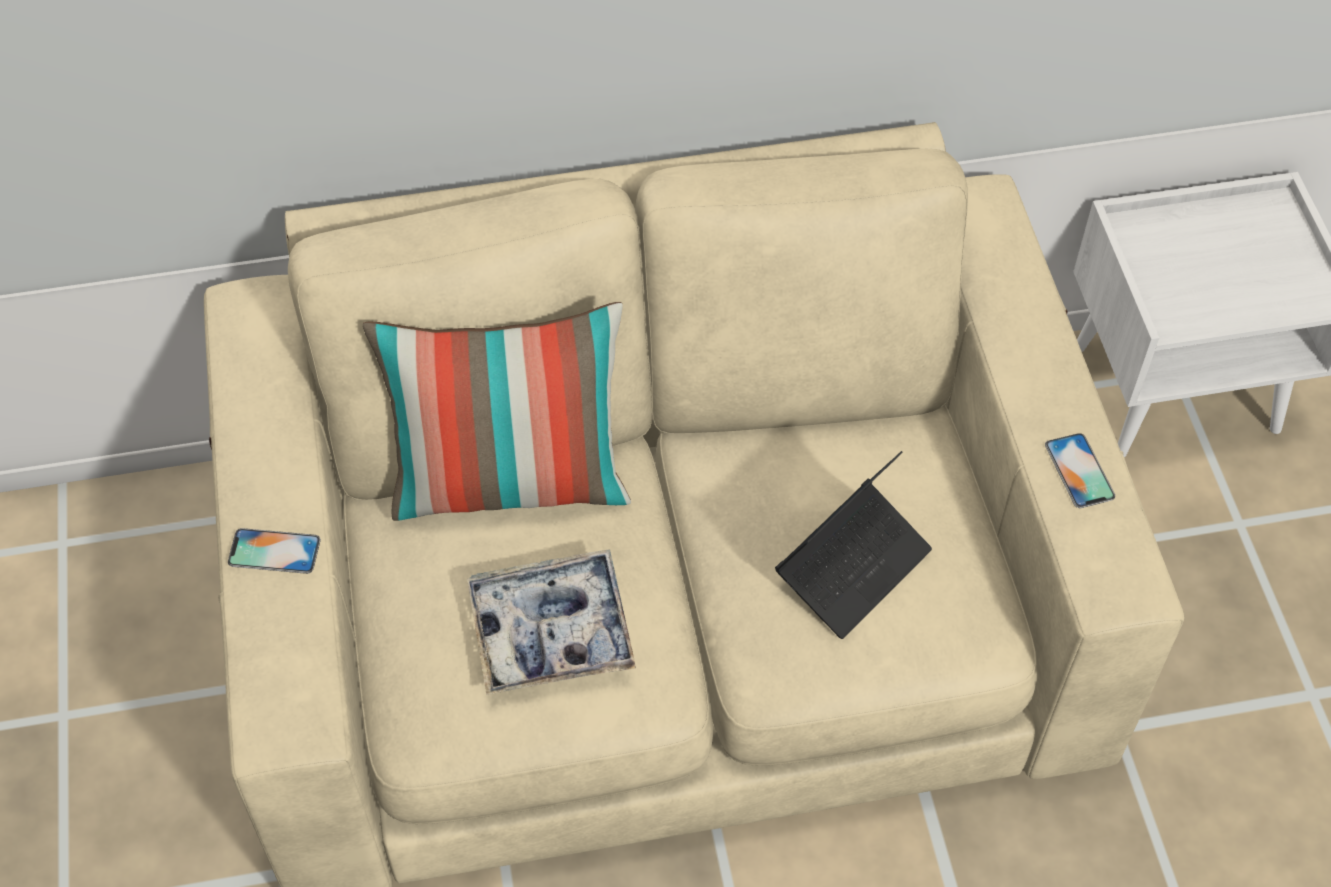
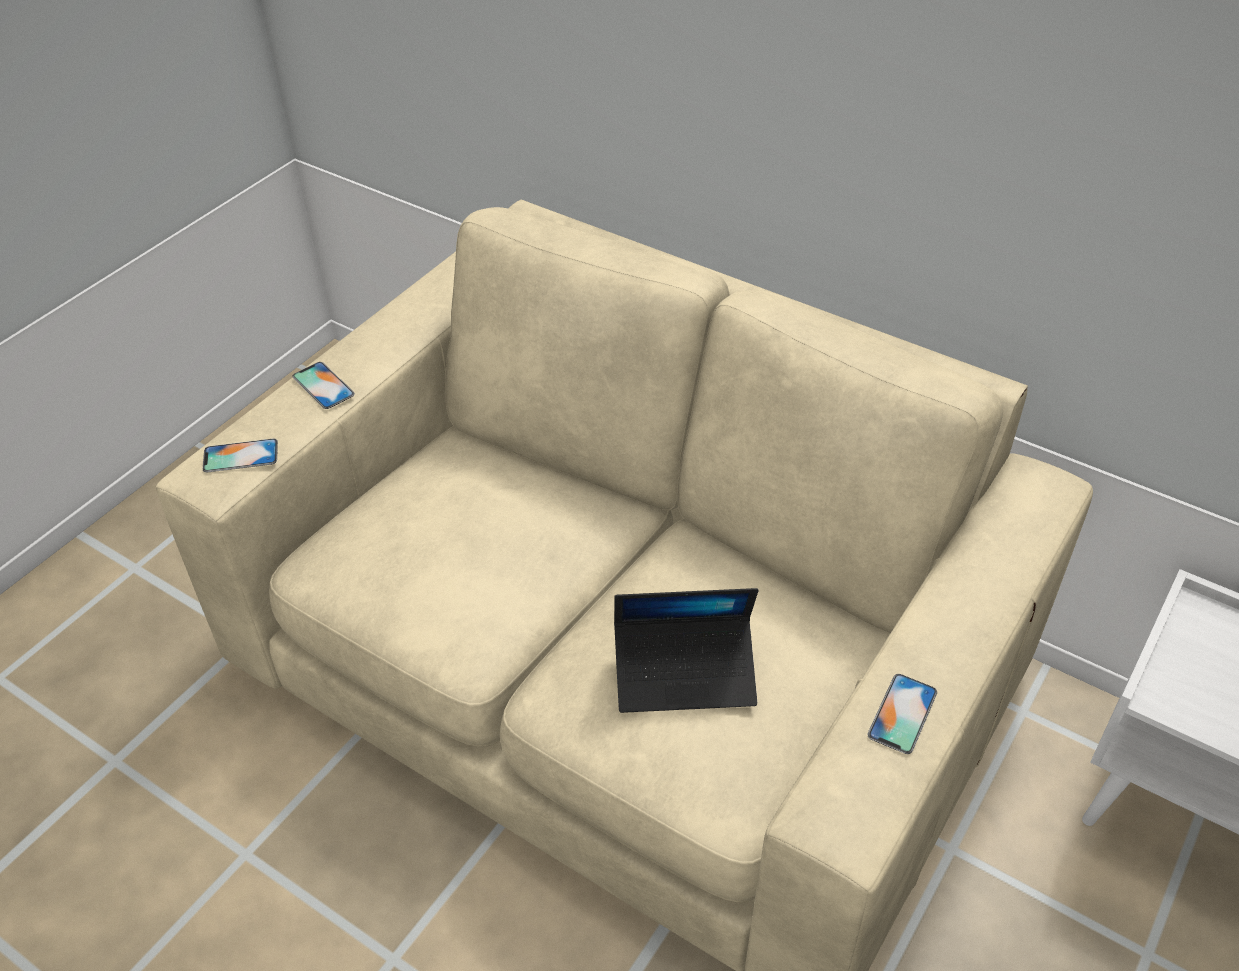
camera: 45 degrees right, 10 degrees down
pillow [363,302,631,521] -> none
tray [467,550,636,695] -> none
none -> phone [203,438,278,472]

